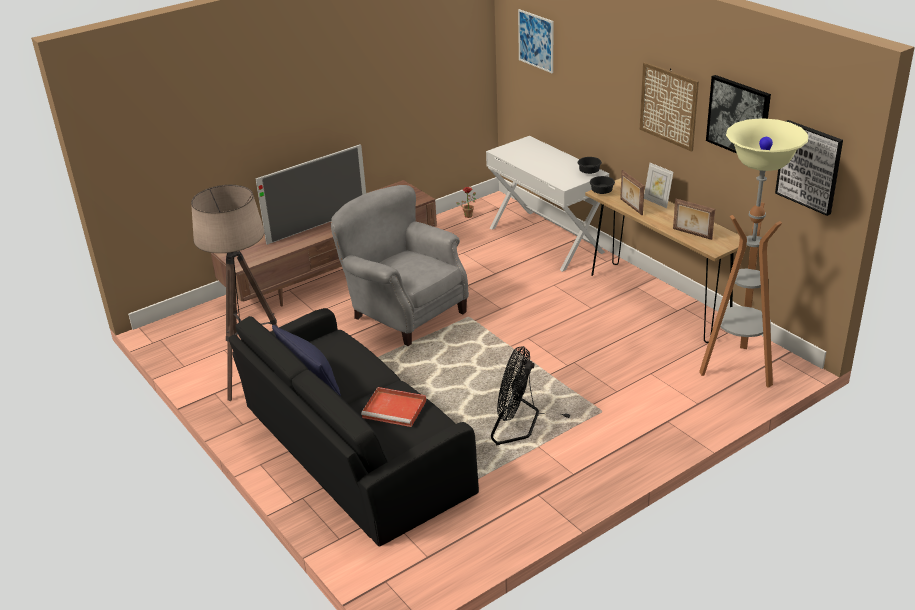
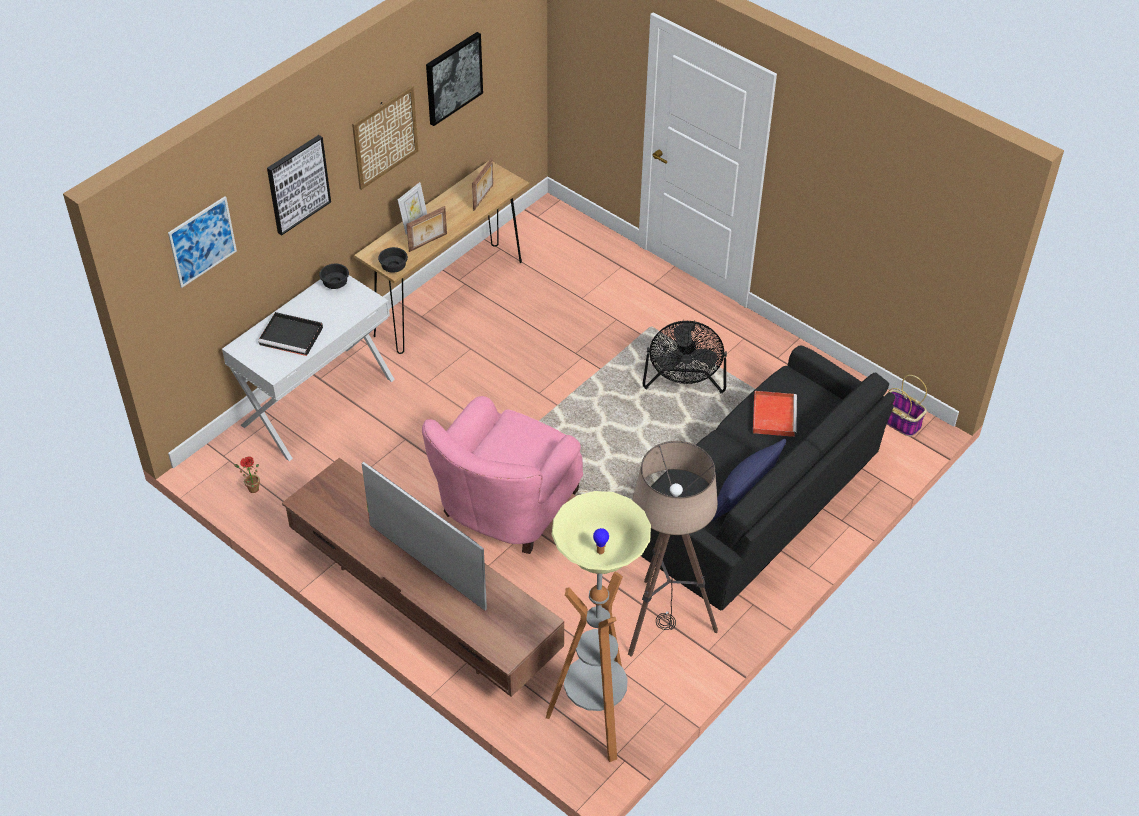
camera: 105 degrees left, 15 degrees up
grey armchair [331,185,469,346] -> pink armchair [422,396,583,554]
floor lamp [699,118,808,388] -> floor lamp moved to [546,491,651,762]
picture [775,120,843,216] -> picture moved to [267,135,331,236]
none -> black tray [258,312,323,356]
none -> basket [884,375,927,437]

